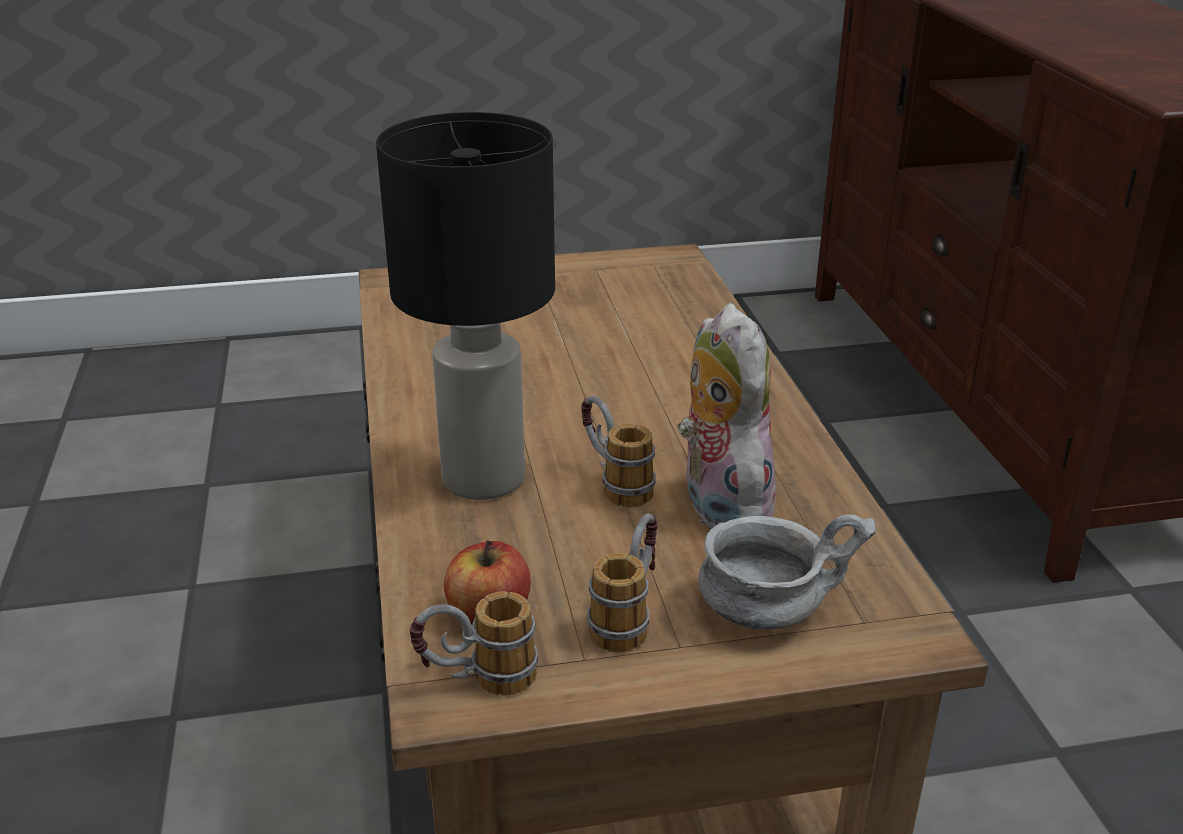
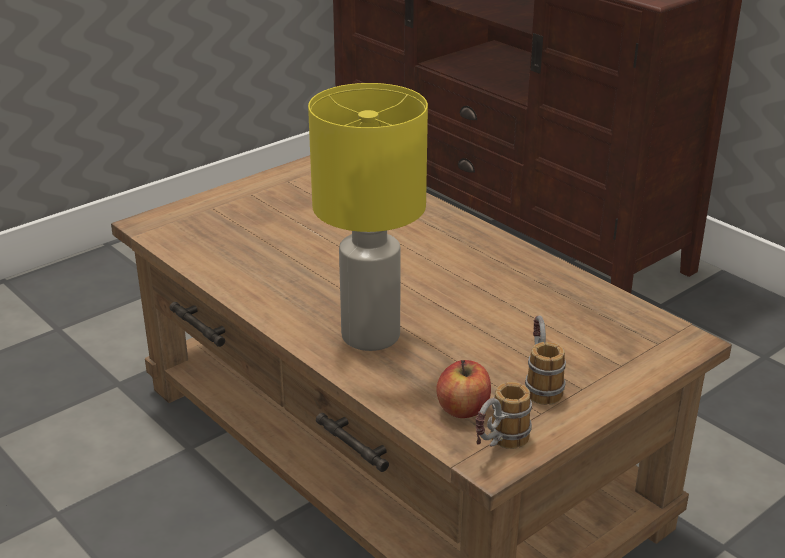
camera: 30 degrees left, 0 degrees up
black table lamp [376,112,555,500] -> yellow table lamp [308,83,428,351]
mug [581,396,656,508] -> none
plush toy [677,303,776,529] -> none
grey bowl [698,514,876,629] -> none

